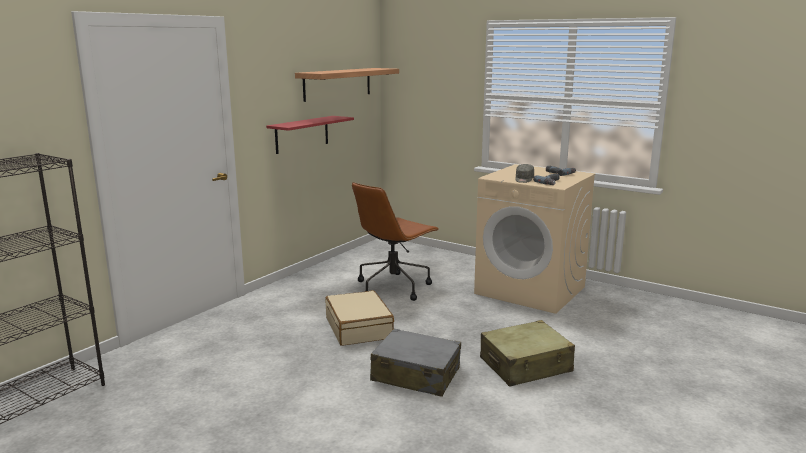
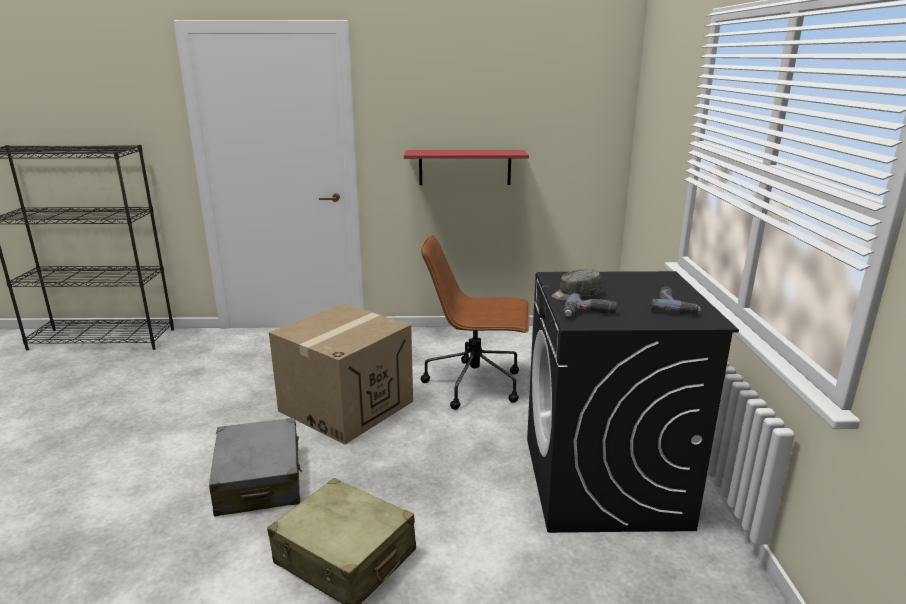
camera: 55 degrees right, 5 degrees up
shelf [295,68,399,102] -> none
beige suitcase [325,290,394,346] -> cardboard box [269,303,413,444]
beige washing machine [474,164,596,314] -> black washing machine [527,271,739,533]

